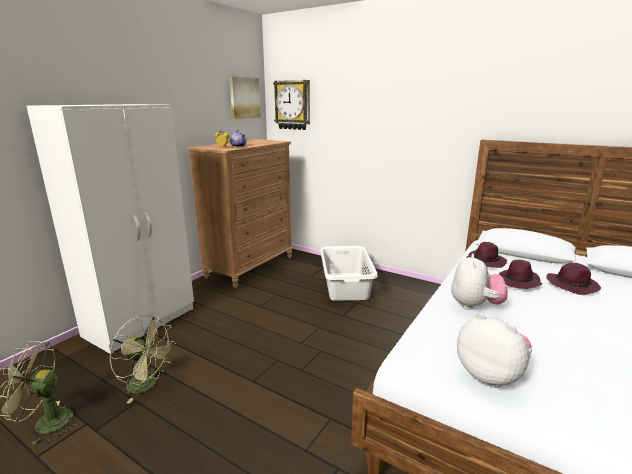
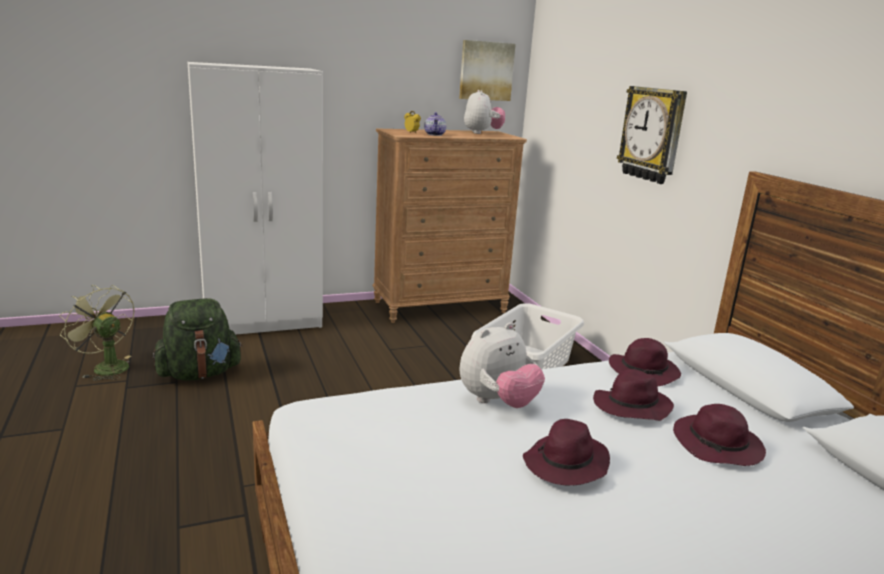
camera: 35 degrees right, 0 degrees up
green fan [109,315,176,403] -> green backpack [153,298,243,381]
wall clock [273,80,310,130] -> wall clock moved to [617,86,687,184]
plush toy [457,313,532,388] -> plush toy moved to [464,90,505,134]
none -> purple hat [523,419,610,486]

